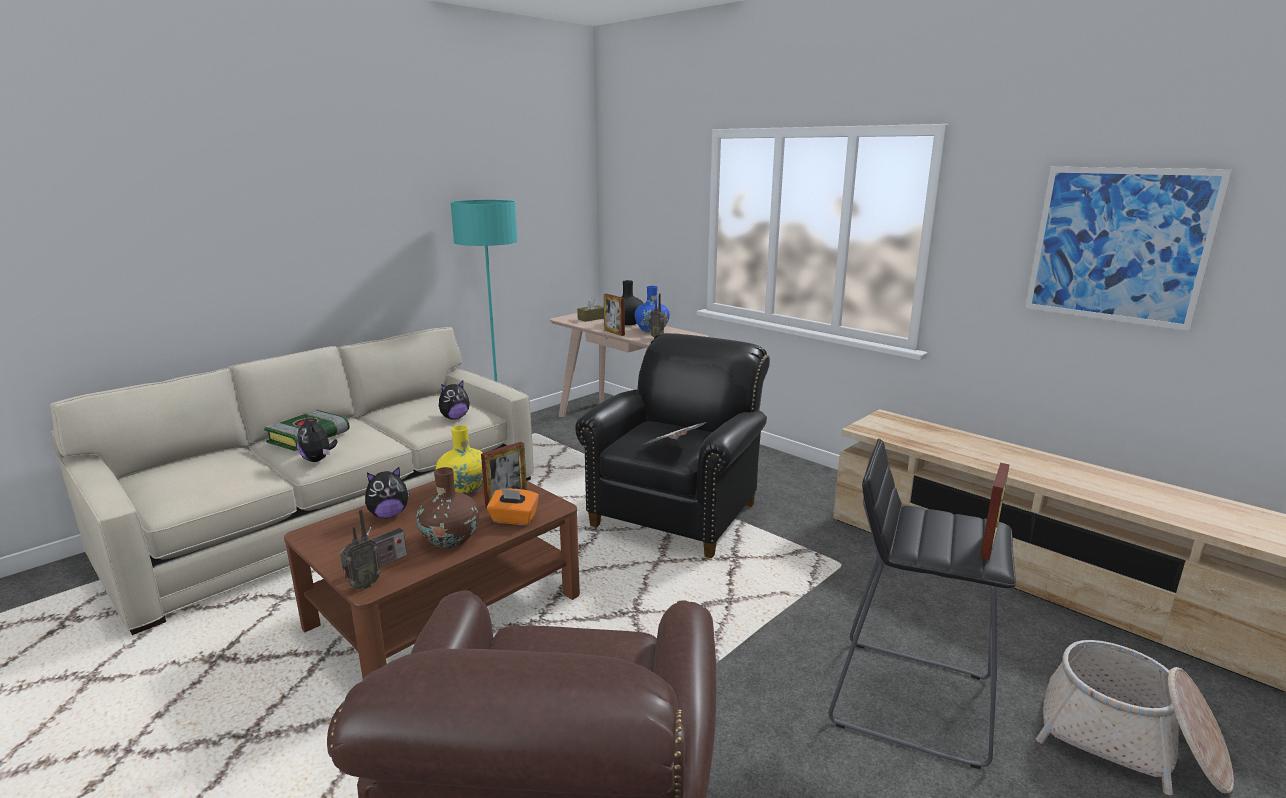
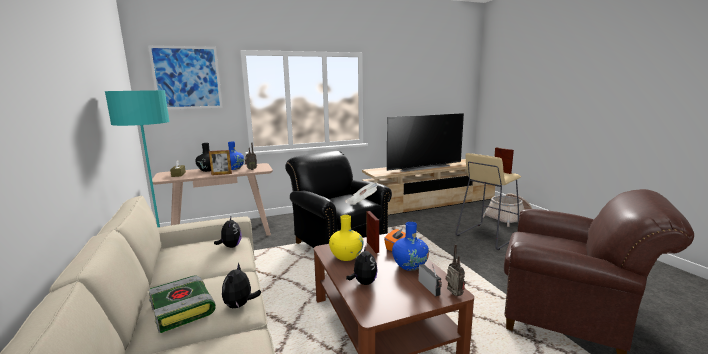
camera: 65 degrees left, 5 degrees down
plush toy [297,416,337,462] -> plush toy turned 105 degrees clockwise [222,263,262,308]
brown vase [416,467,479,548] -> blue vase [392,222,429,271]
black stool [829,439,1016,769] -> beige stool [455,153,521,250]
picture [1025,167,1233,331] -> picture moved to [148,45,223,110]
none -> television [387,113,464,172]

